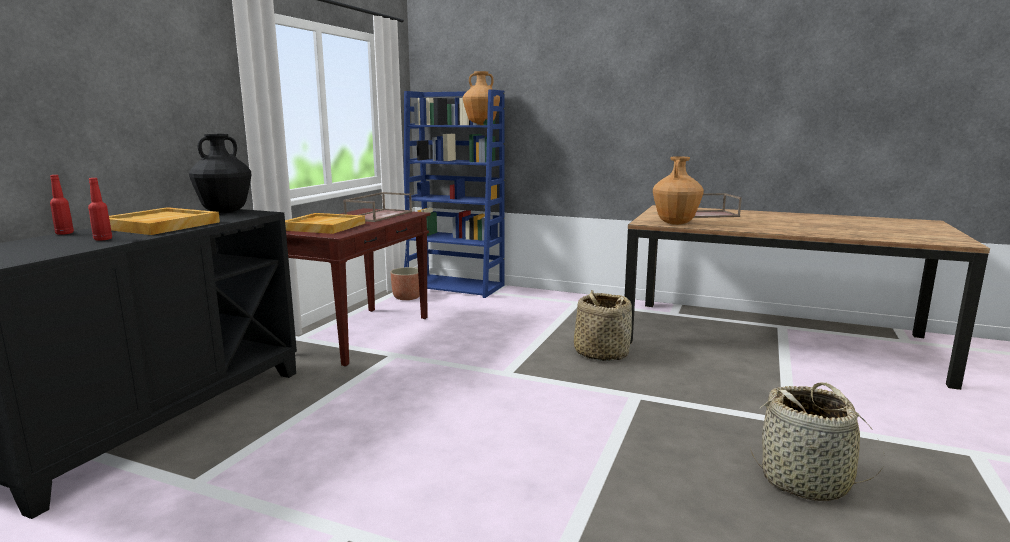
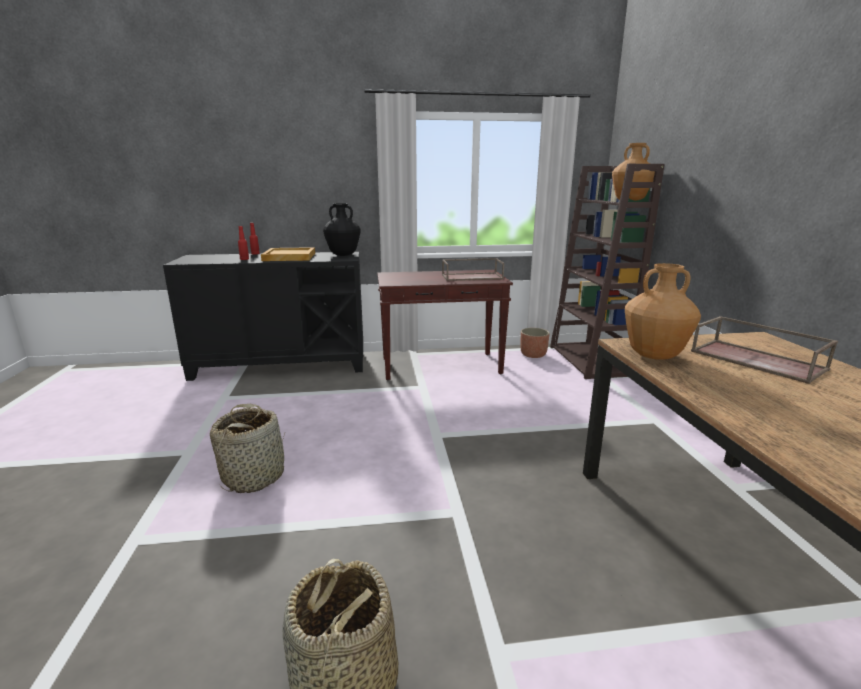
camera: 60 degrees right, 5 degrees up
beige tray [285,213,365,234] -> none
blue bookcase [404,89,505,298] -> brown bookcase [550,164,665,379]
basket [574,290,632,361] -> basket moved to [210,404,285,493]

